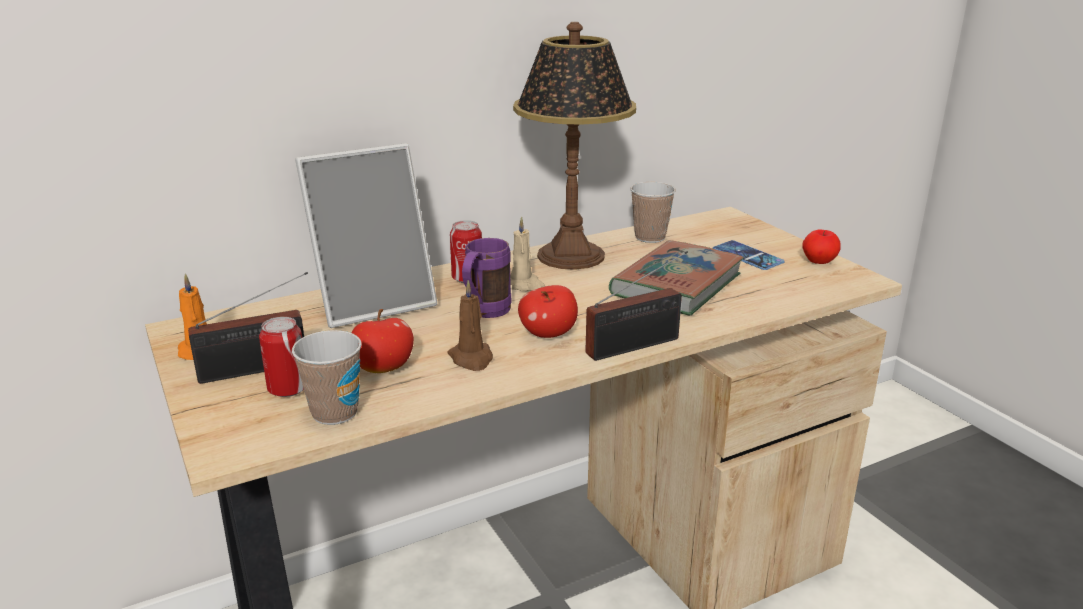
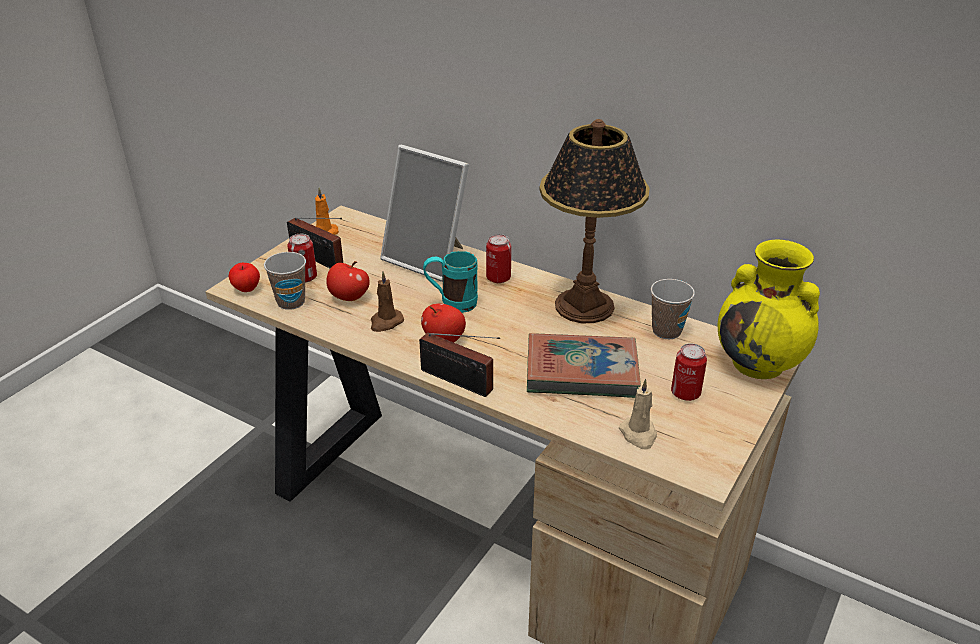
camera: 60 degrees right, 10 degrees up
purple mug [462,238,511,318] -> turquoise mug [423,251,478,313]
beige candle [510,217,545,291] -> beige candle moved to [619,379,657,449]
phone [713,240,785,270] -> can [671,343,707,401]
apple [802,230,841,264] -> apple moved to [228,263,260,292]
none -> yellow vase [717,240,820,379]

